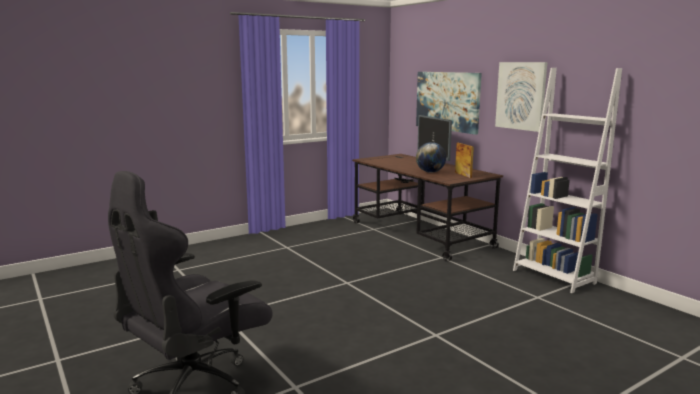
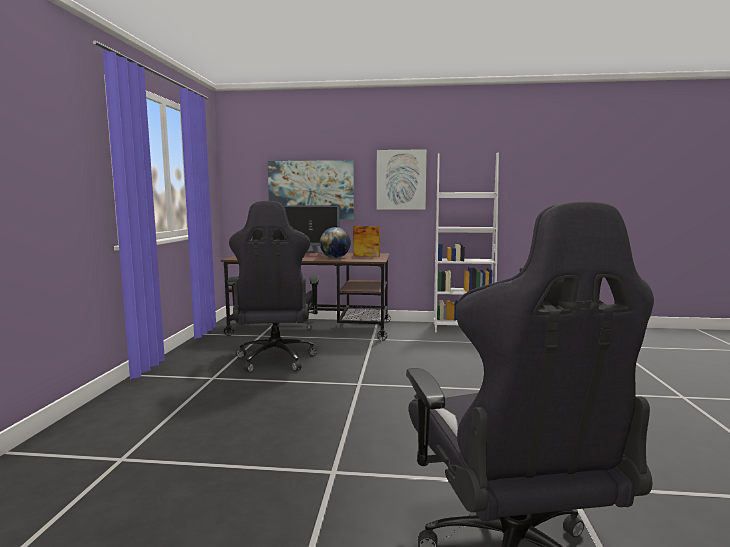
camera: 50 degrees left, 5 degrees down
none -> black office chair [227,201,319,372]

